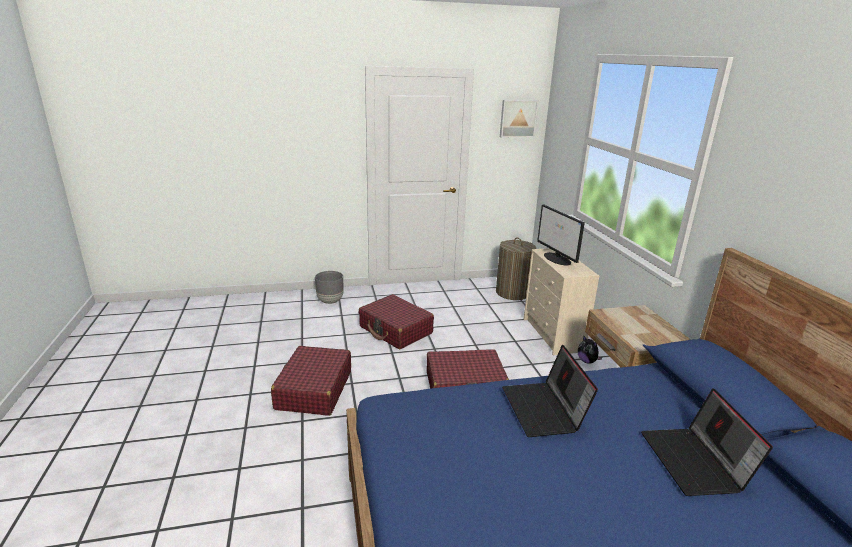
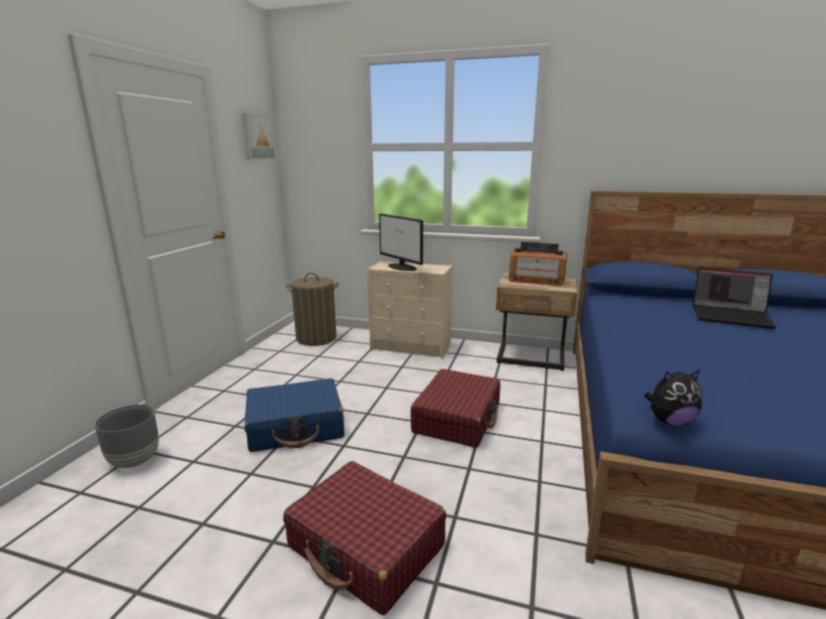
camera: 60 degrees left, 5 degrees down
red suitcase [359,294,434,349] -> blue suitcase [244,378,345,452]
laptop [502,345,598,437] -> none
monitor [537,205,585,266] -> monitor turned 45 degrees clockwise [379,214,423,271]
plush toy [578,336,602,363] -> plush toy moved to [645,370,702,426]
none -> radio [509,242,567,286]

